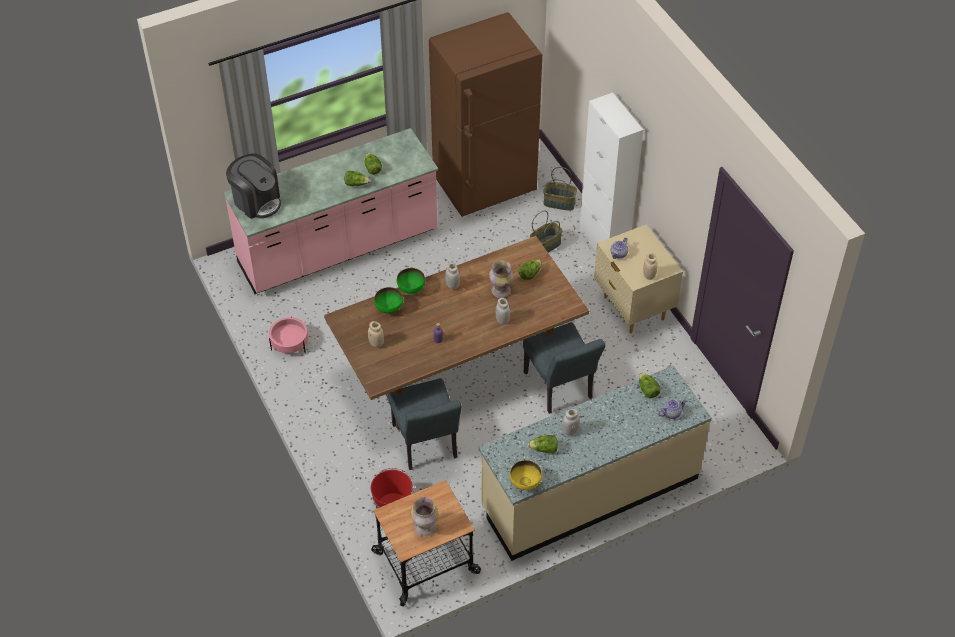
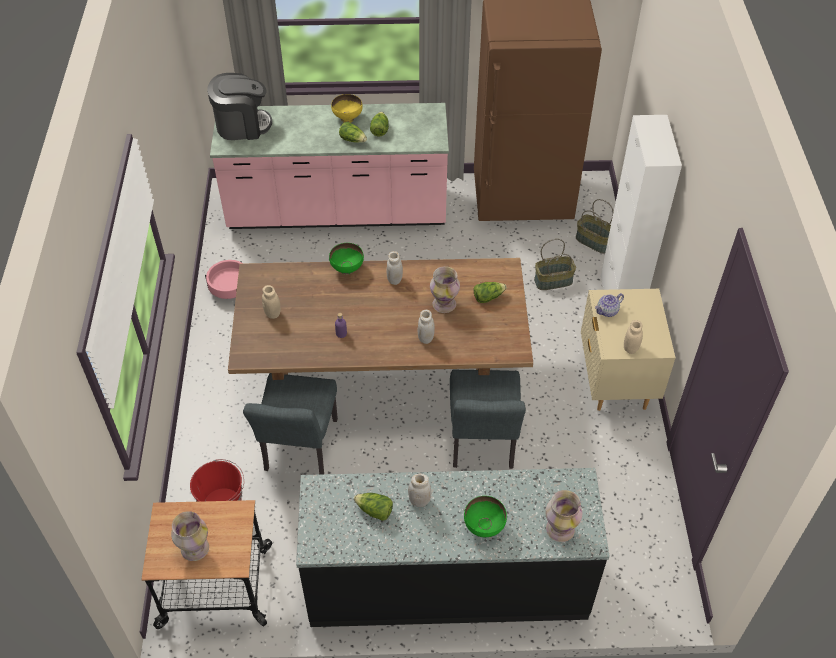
camera: 25 degrees right, 0 degrees up
coffee machine [226,154,281,219] -> coffee machine turned 75 degrees counterclockwise [207,73,272,140]
green bowl [374,287,403,314] -> green bowl moved to [464,496,507,537]
beige counter [478,366,712,561] -> black counter [296,468,610,627]
yellow bowl [510,460,542,490] -> yellow bowl moved to [331,94,363,123]
lettuce [639,373,660,398] -> none
teapot [658,399,687,419] -> vase [545,490,582,542]

